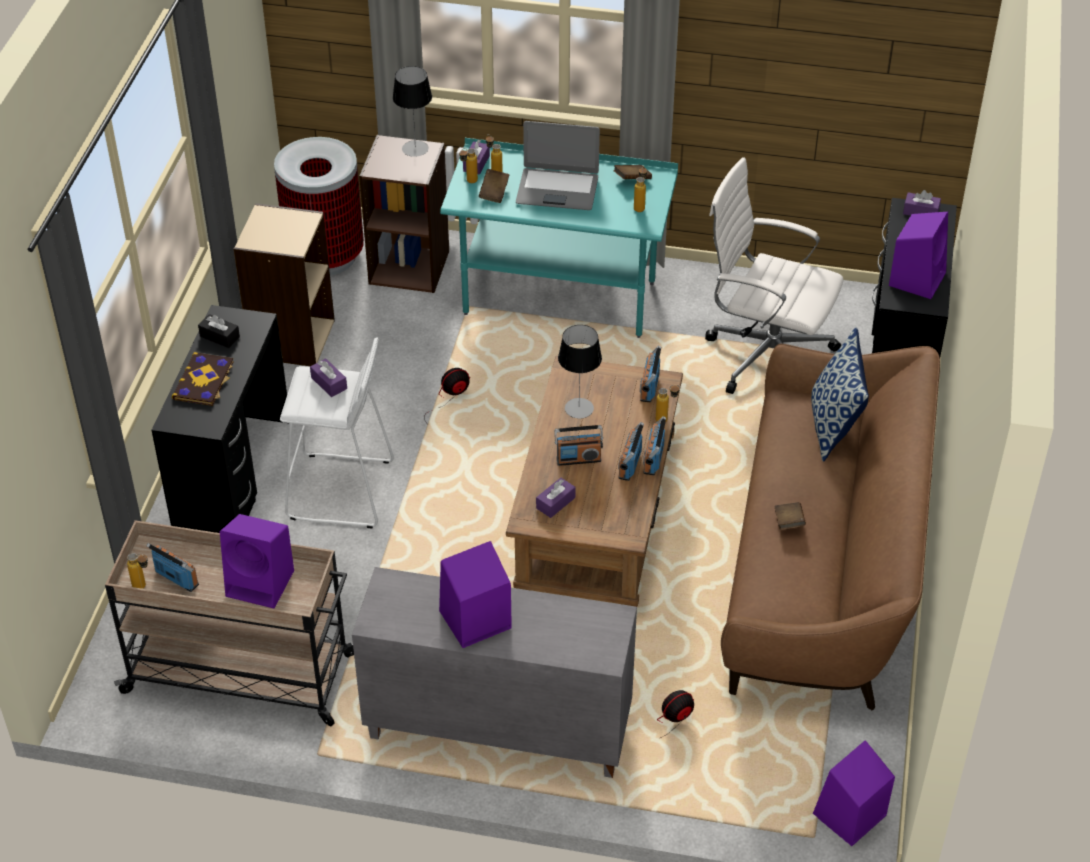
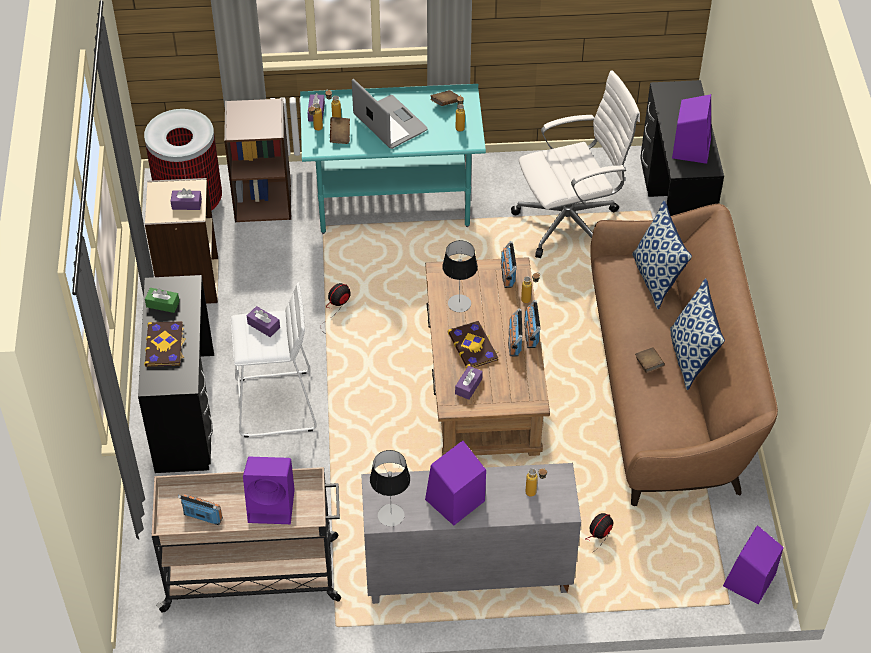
camera: 15 degrees left, 5 degrees up
bottle [127,553,148,589] -> bottle moved to [525,468,548,497]
black tissue box [198,314,240,348] -> green tissue box [145,288,180,313]
table lamp [393,66,432,157] -> table lamp moved to [370,450,410,526]
laptop [516,121,600,210] -> laptop turned 120 degrees counterclockwise [352,79,428,149]
radio [555,425,603,466] -> book [447,321,498,369]
white office chair [705,157,844,394] -> white office chair turned 150 degrees clockwise [511,70,640,258]
purple tissue box [903,190,941,216] -> purple tissue box moved to [171,188,202,210]
none -> pillow [670,278,725,390]

